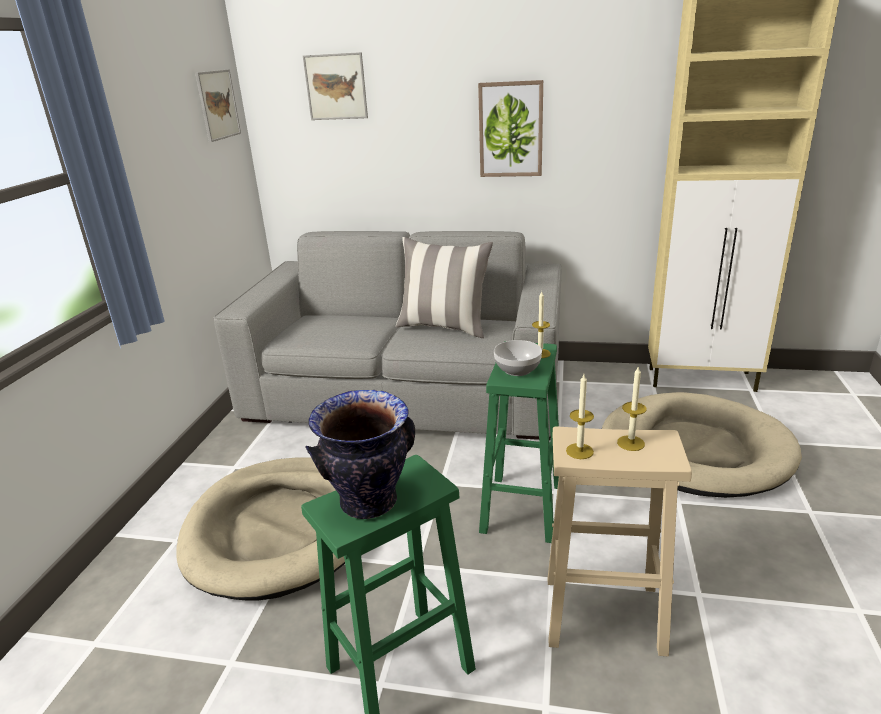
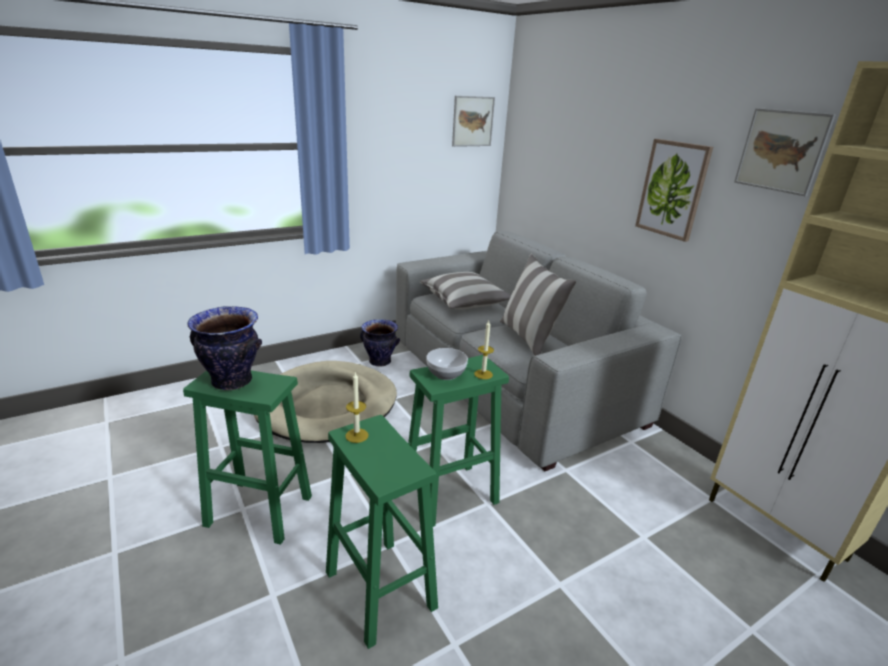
camera: 45 degrees right, 0 degrees up
picture [303,52,368,120] -> picture moved to [734,108,836,196]
beige stool [548,427,692,656] -> green stool [326,415,438,649]
beige dog bed [602,392,802,498] -> none
candle [617,366,646,451] -> none
none -> vase [360,319,400,366]
none -> pillow [419,272,511,310]

